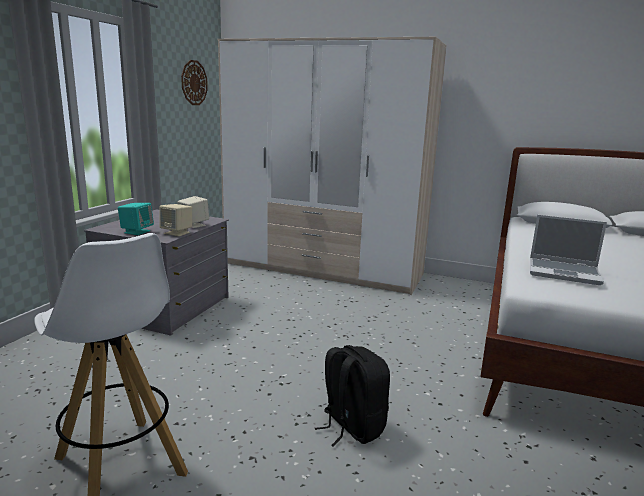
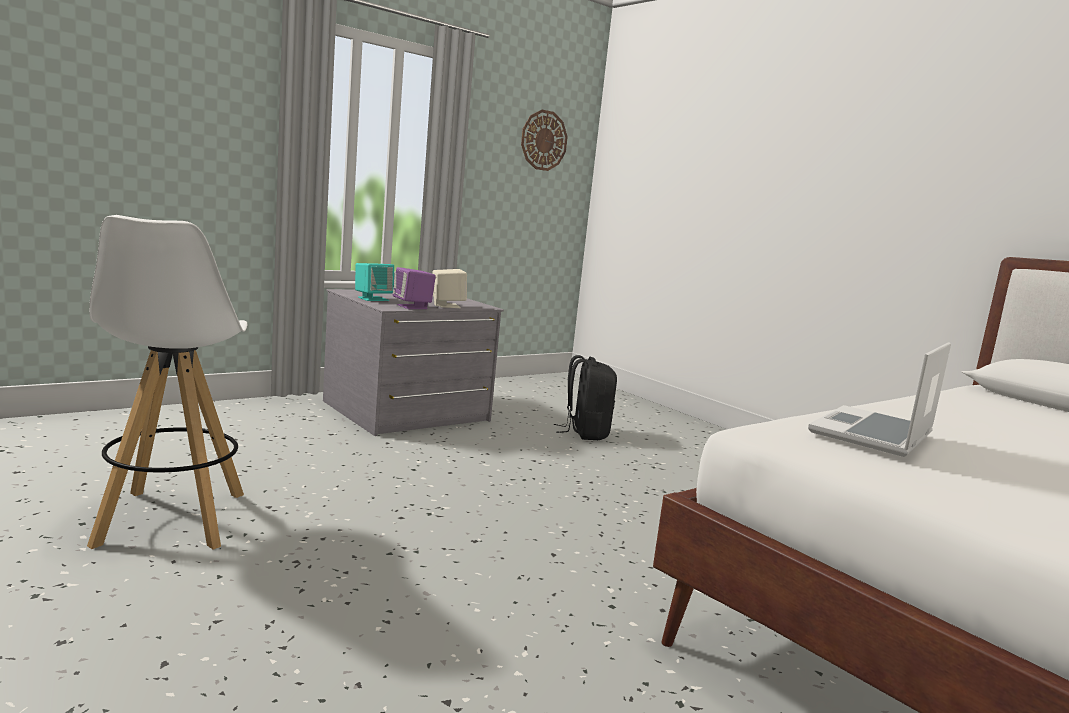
camera: 30 degrees right, 5 degrees down
beige speaker [160,204,192,236] -> purple speaker [393,267,436,309]
wardrobe [218,37,447,295] -> none
black backpack [314,345,390,447] -> black backpack moved to [553,355,617,440]
laptop [530,215,607,285] -> laptop turned 75 degrees clockwise [808,342,951,457]

